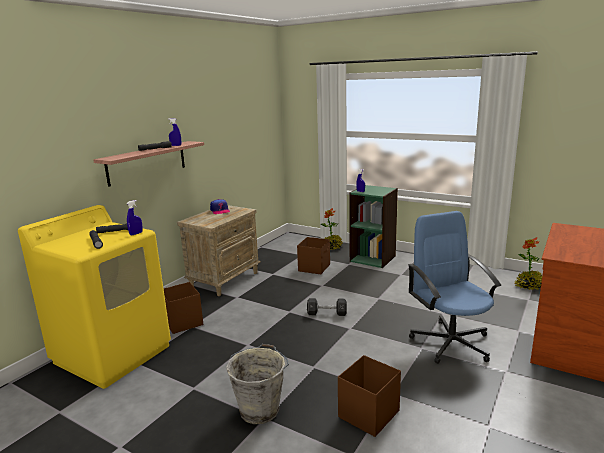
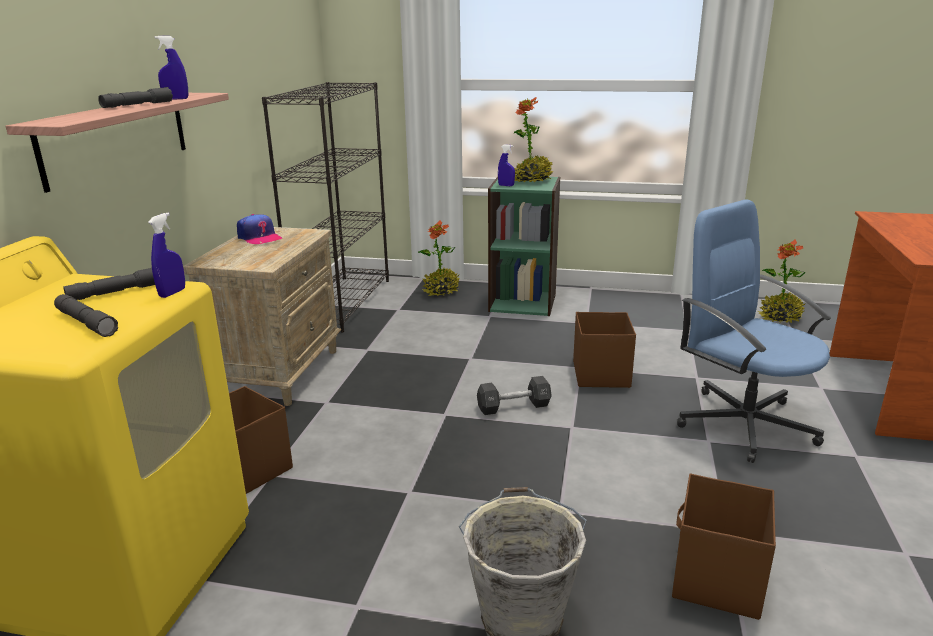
camera: 20 degrees left, 5 degrees up
brown storage box [297,237,330,274] -> brown storage box moved to [573,312,636,388]
none -> black bookcase [262,82,389,333]
none -> potted plant [514,96,553,182]

